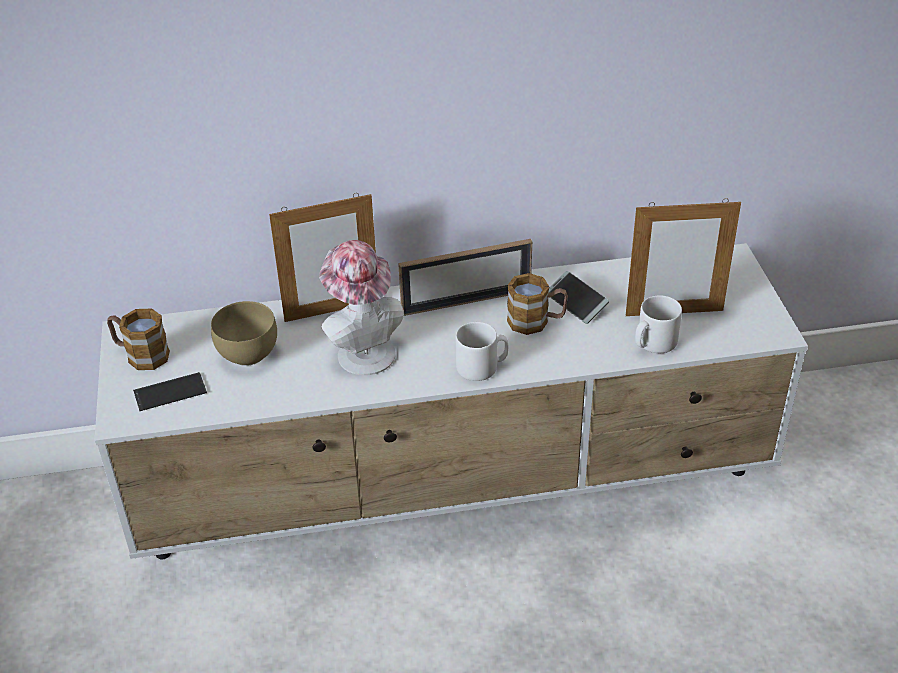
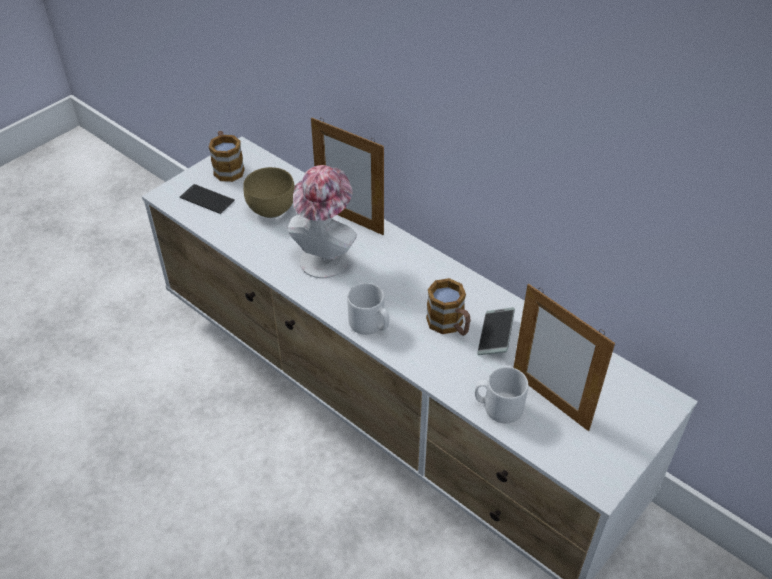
camera: 50 degrees right, 5 degrees up
picture frame [398,239,532,316] -> none

